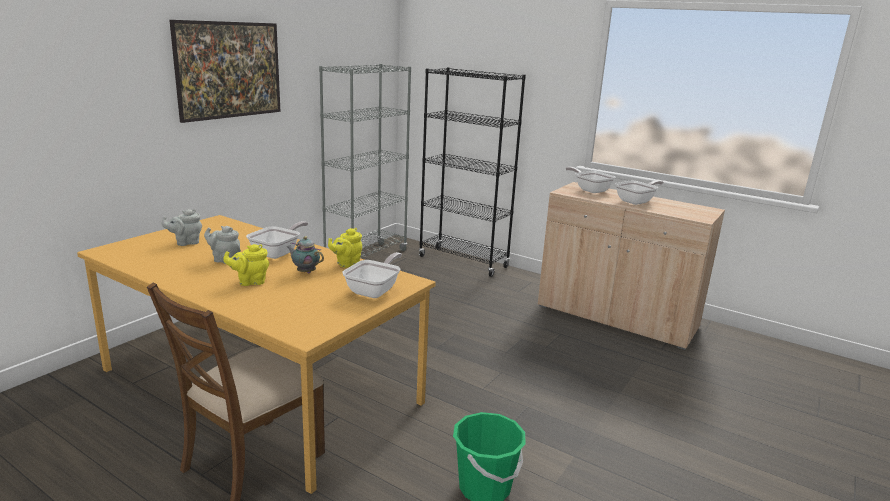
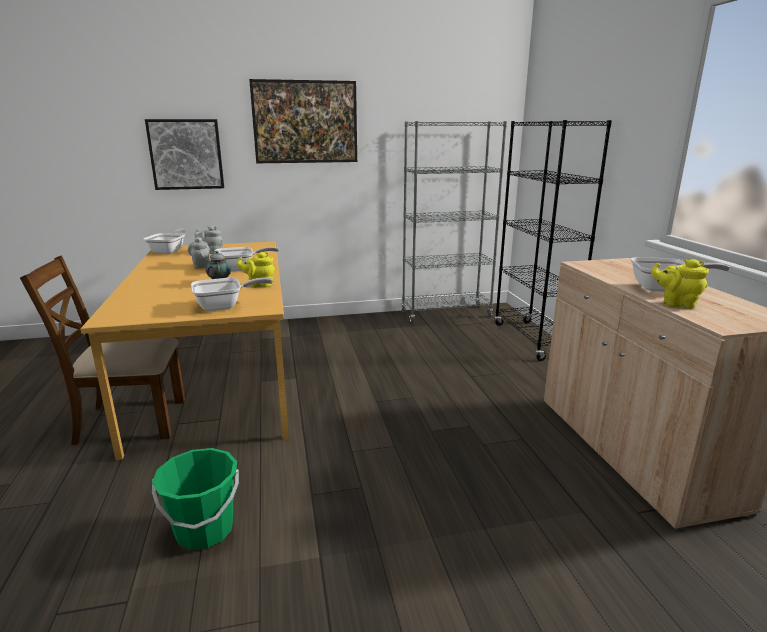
camera: 45 degrees right, 0 degrees up
yellow teapot [223,244,269,286] -> yellow teapot moved to [651,259,709,309]
frying pan [566,167,615,193] -> frying pan moved to [144,229,186,254]
none -> picture [145,119,224,190]

